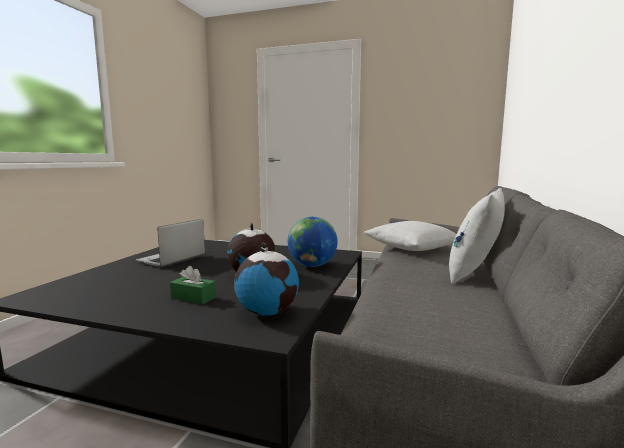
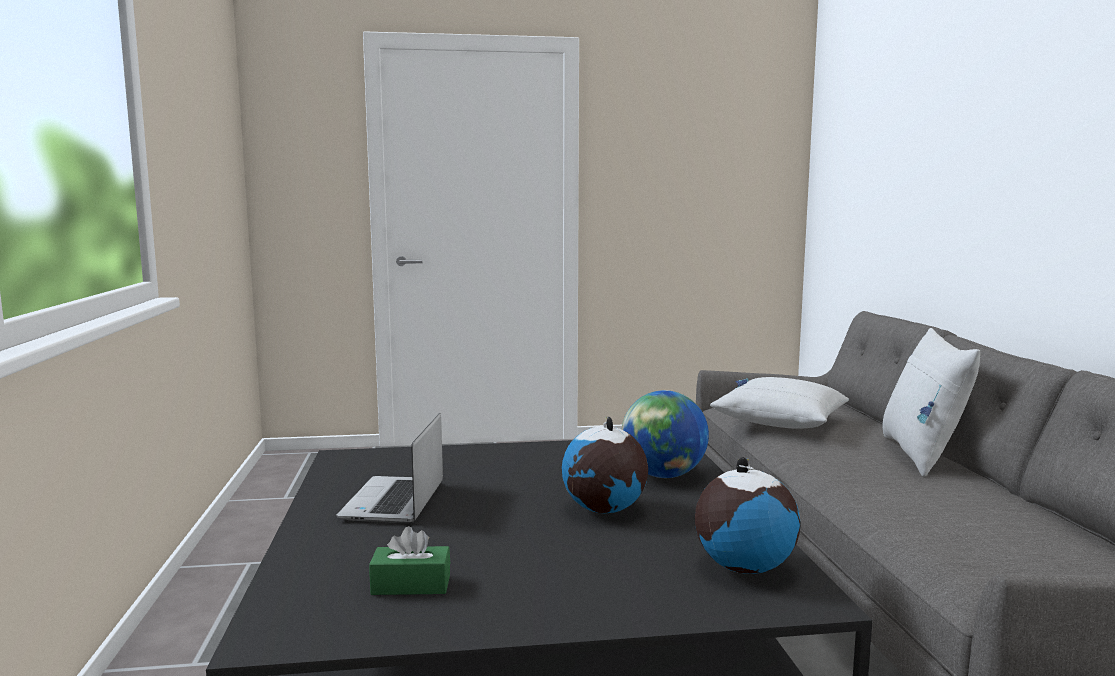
camera: 25 degrees left, 0 degrees up
green tissue box [170,266,216,305] -> green tissue box moved to [369,526,450,595]

